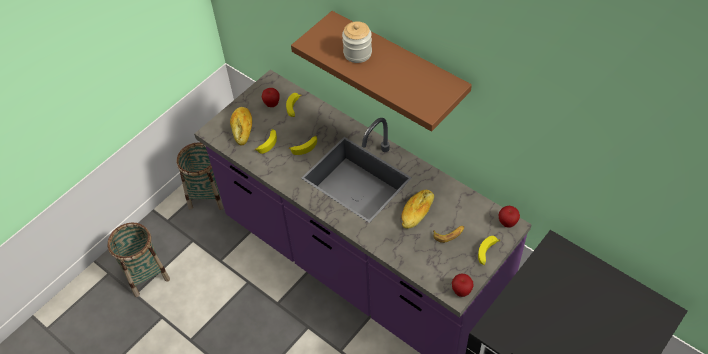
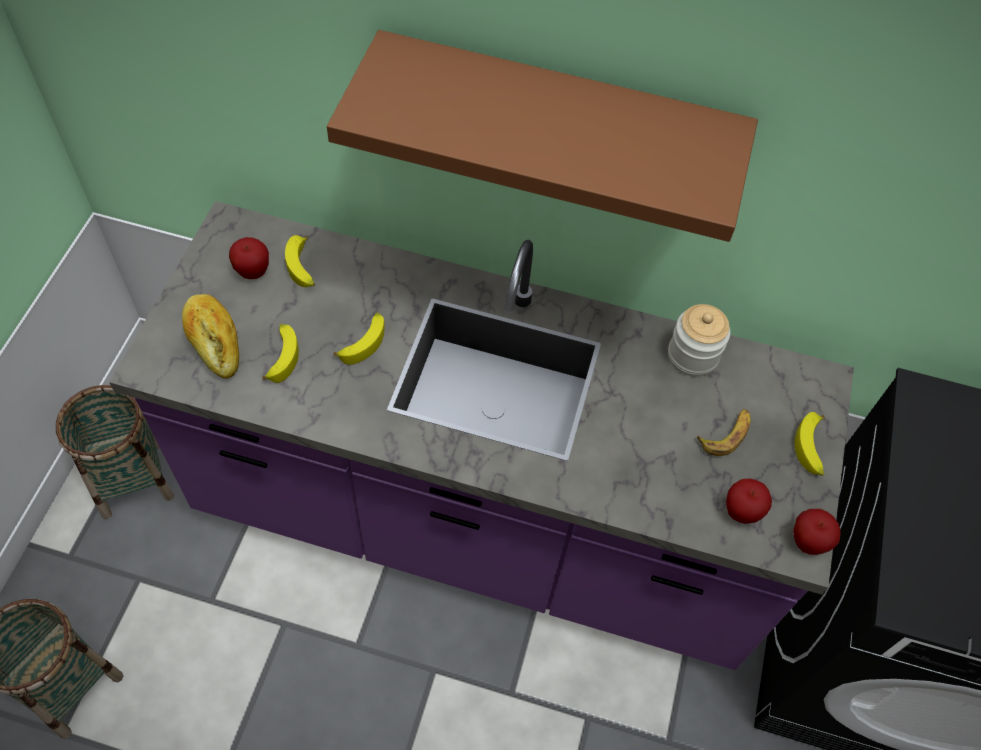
camera: 30 degrees left, 5 degrees up
jar [342,22,372,63] -> jar moved to [668,304,730,377]
bread [401,190,434,229] -> none
apple [499,206,520,228] -> apple moved to [726,478,772,524]

